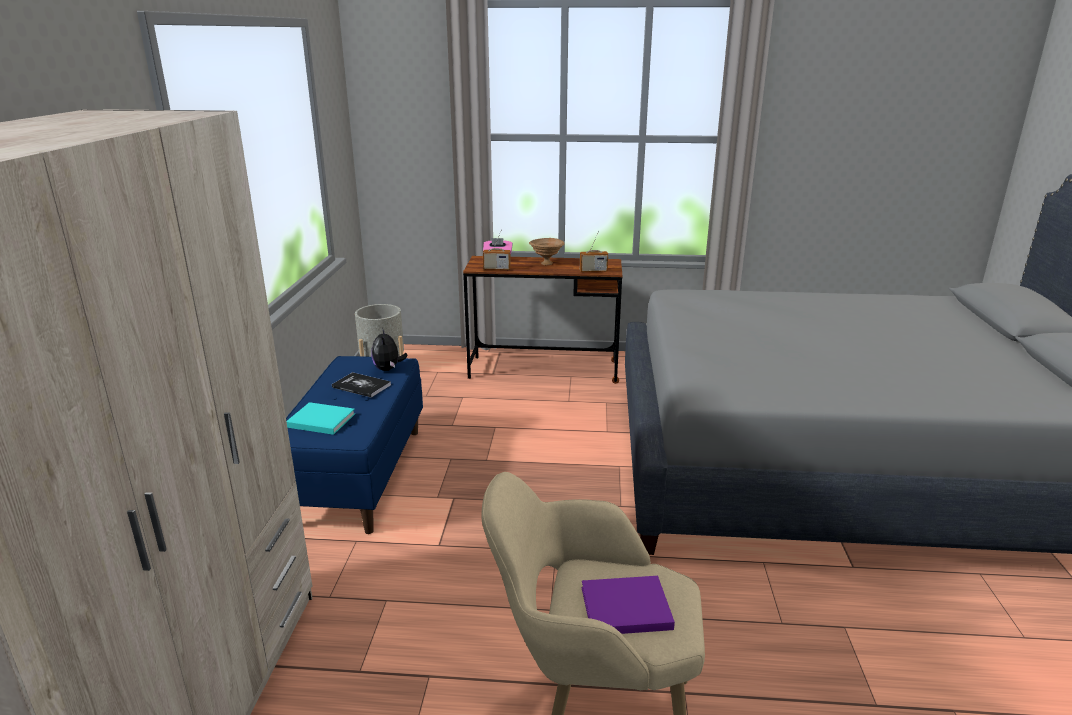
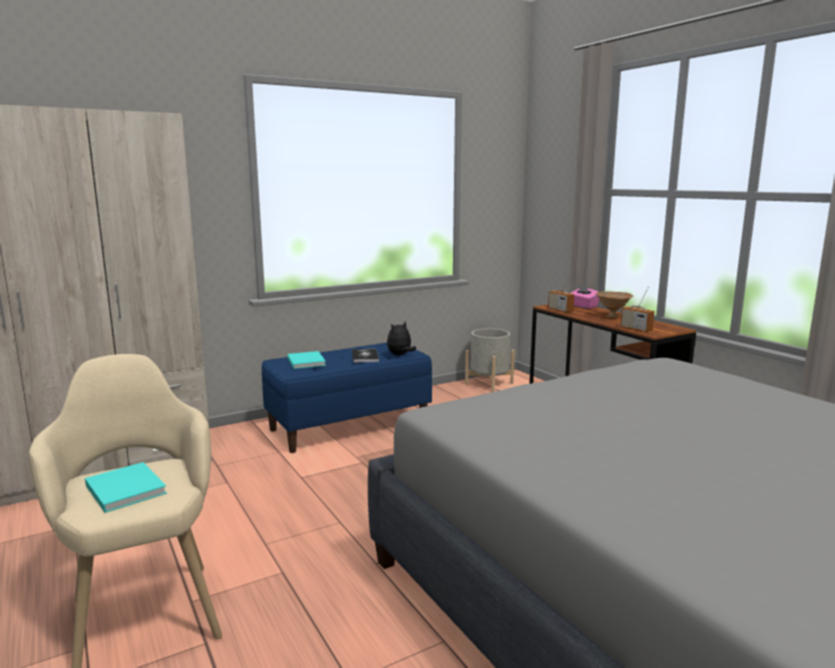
camera: 55 degrees right, 10 degrees down
purple book [582,576,675,634] -> turquoise book [85,462,167,513]

